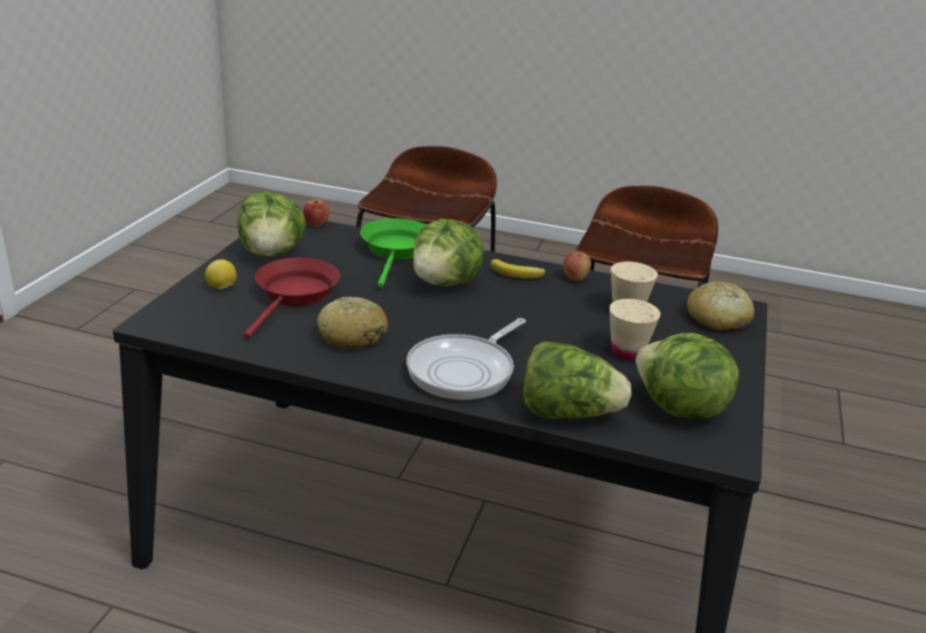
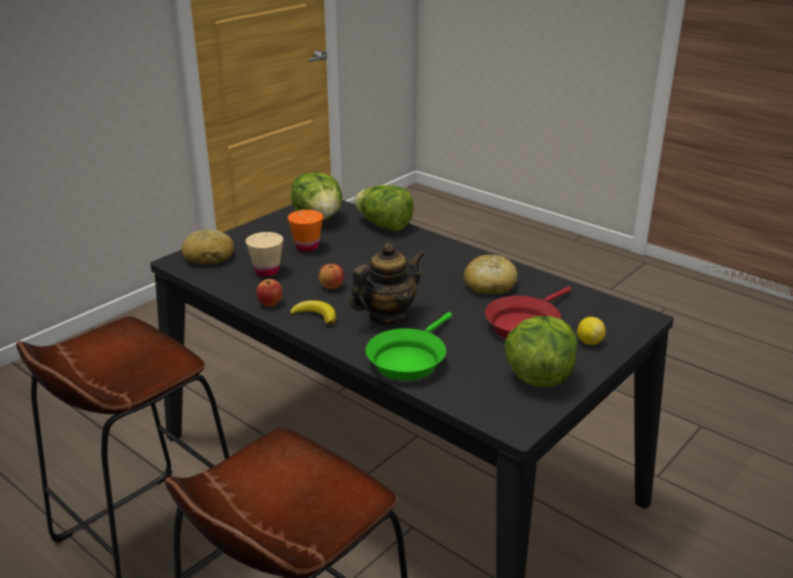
camera: 155 degrees left, 0 degrees up
apple [303,199,329,227] -> apple moved to [319,264,344,289]
frying pan [406,318,526,400] -> none
lettuce [413,219,484,287] -> teapot [350,243,424,325]
beige cup [609,299,661,361] -> orange cup [288,210,323,252]

